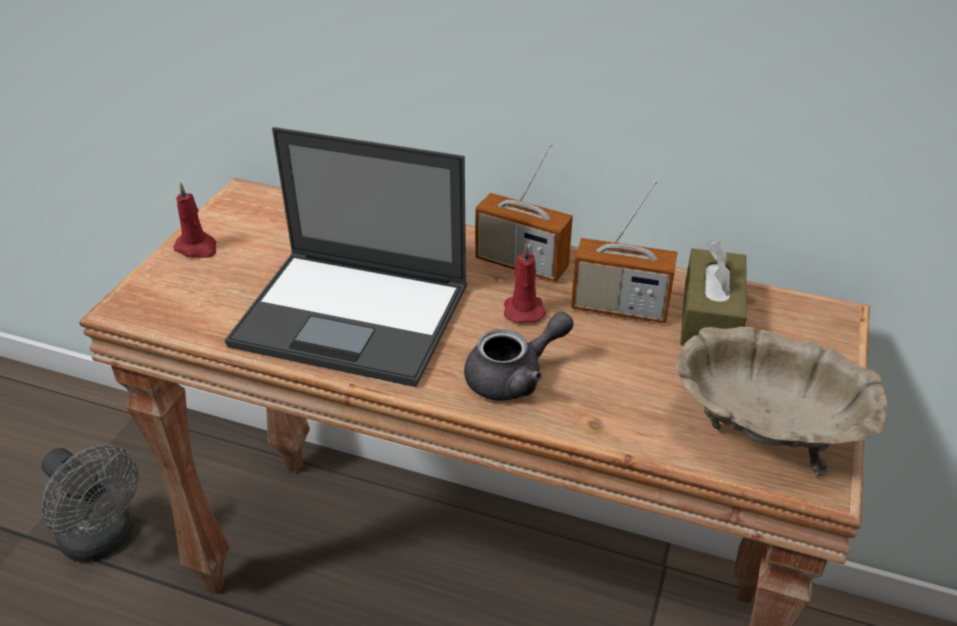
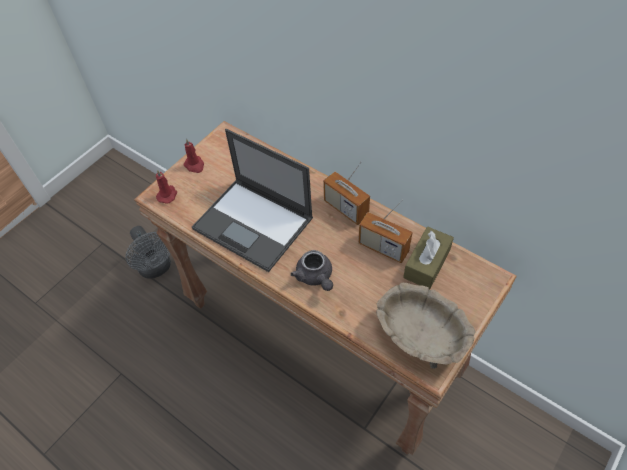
camera: 20 degrees right, 15 degrees up
grey teapot [464,311,574,401] -> grey teapot turned 75 degrees clockwise [291,250,333,291]
red candle [504,243,546,323] -> red candle moved to [156,170,177,204]

